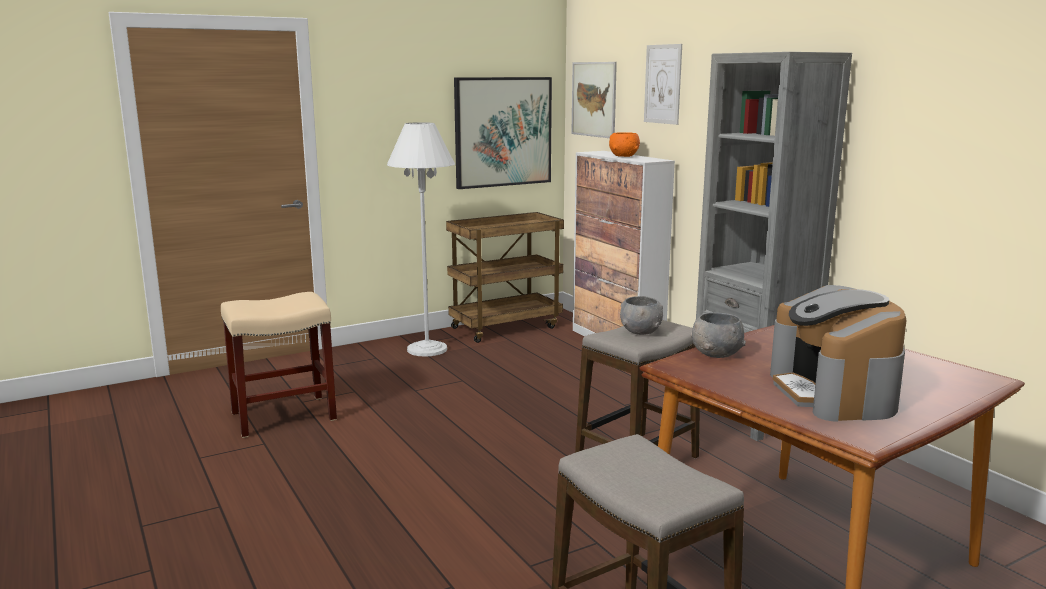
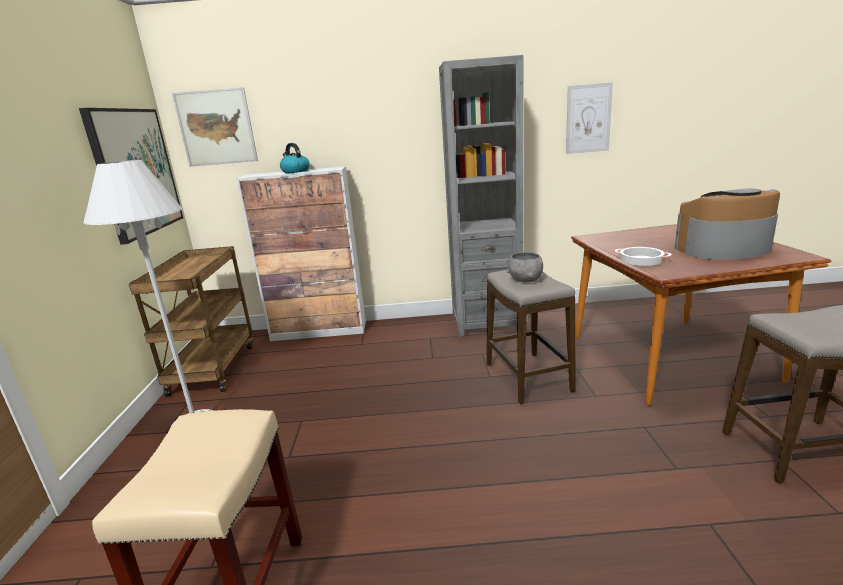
camera: 60 degrees left, 5 degrees up
orange bowl [609,132,640,157] -> kettle [280,143,310,173]
picture [644,44,682,125] -> picture moved to [566,83,613,154]
grey bowl [691,312,746,358] -> cooking pot [615,247,671,266]
coffee machine [770,285,907,422] -> coffee machine turned 150 degrees clockwise [675,188,780,260]

